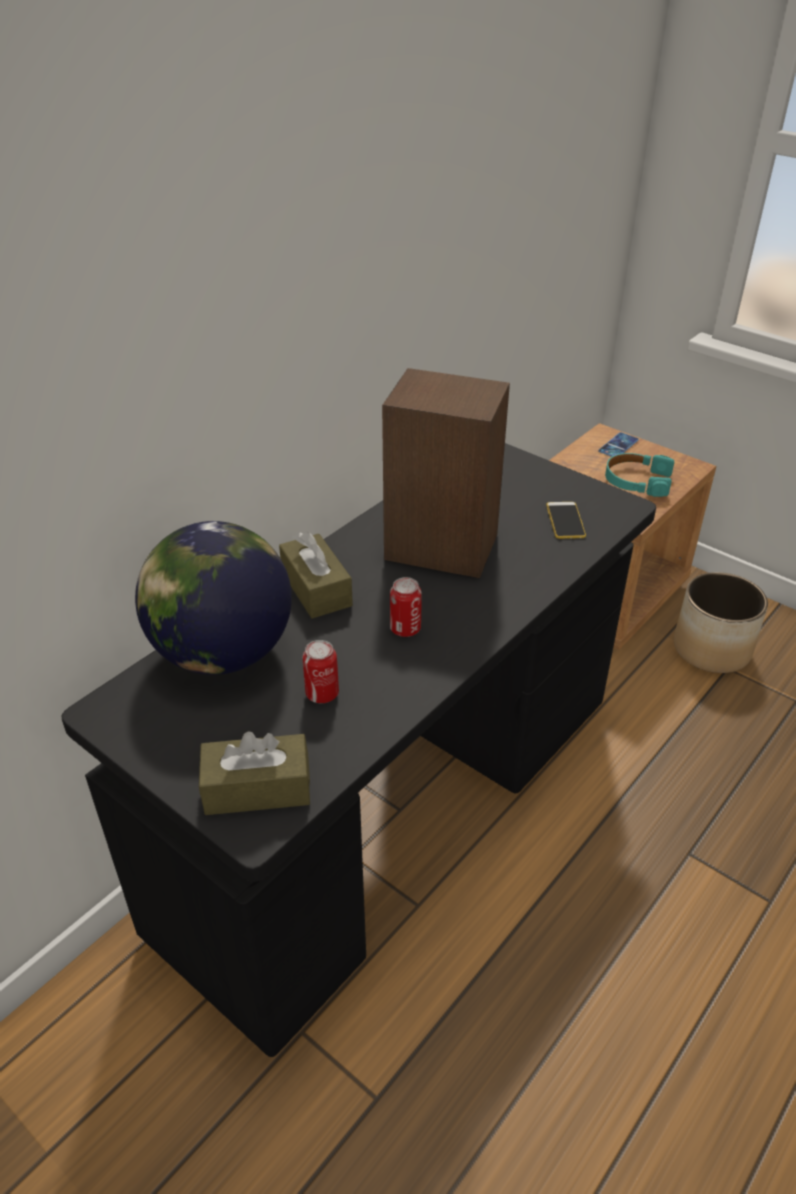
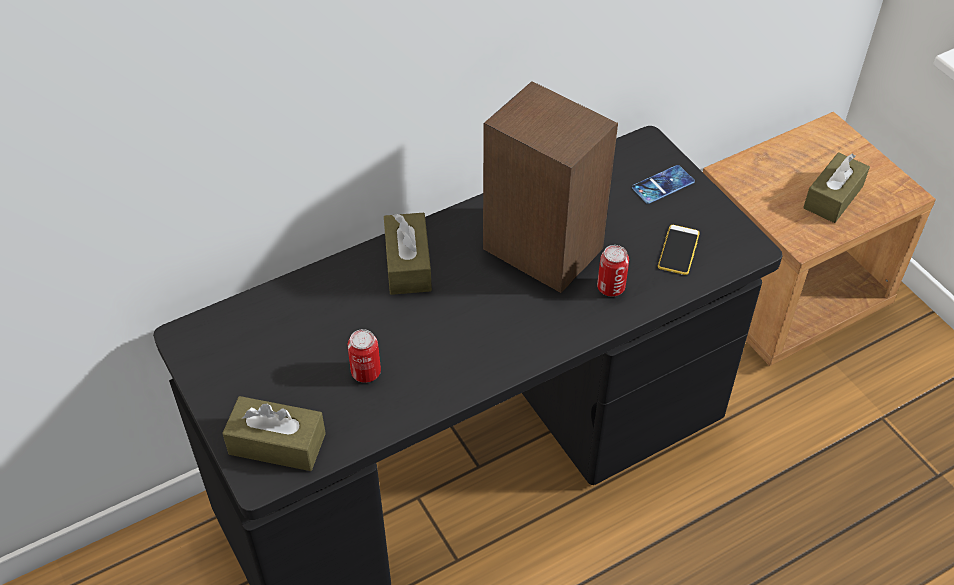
camera: 20 degrees right, 10 degrees up
globe [135,521,292,675] -> none
can [390,577,422,637] -> can moved to [597,245,629,297]
phone [598,432,639,457] -> phone moved to [632,165,695,204]
turquoise headphones [605,453,674,497] -> brown tissue box [803,152,870,223]
planter [674,572,768,673] -> none

